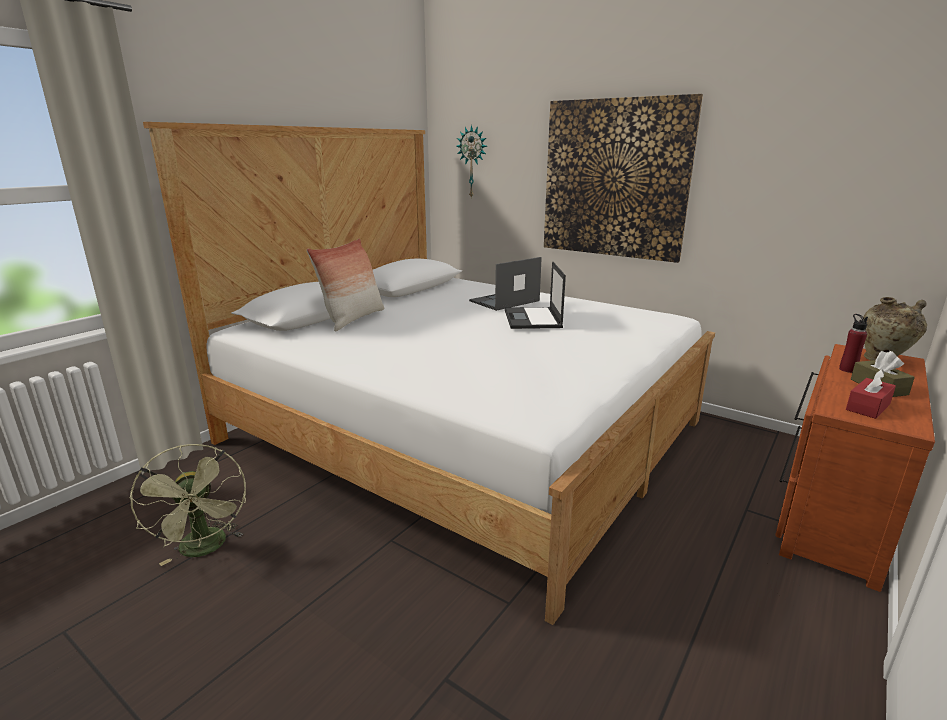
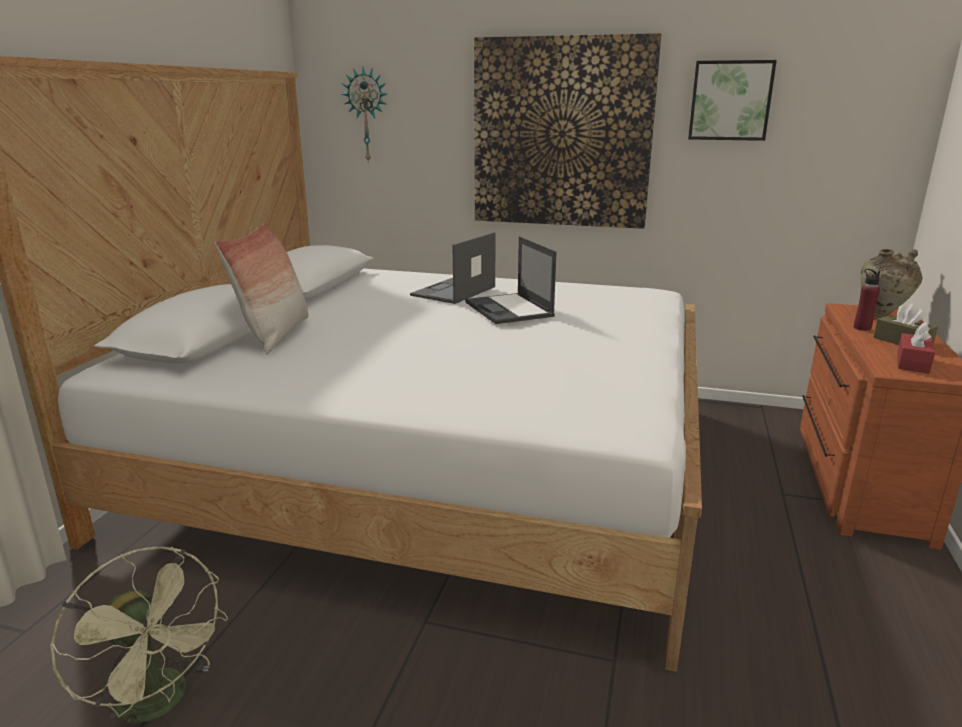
camera: 20 degrees left, 0 degrees up
none -> picture [688,60,777,141]

